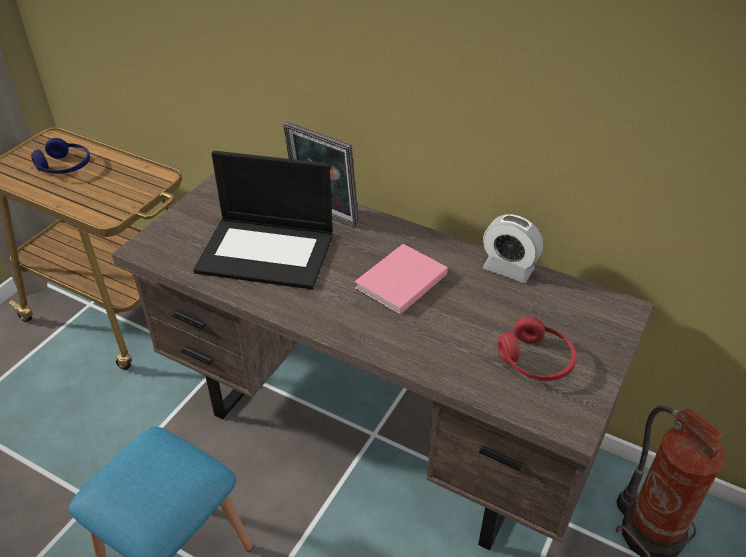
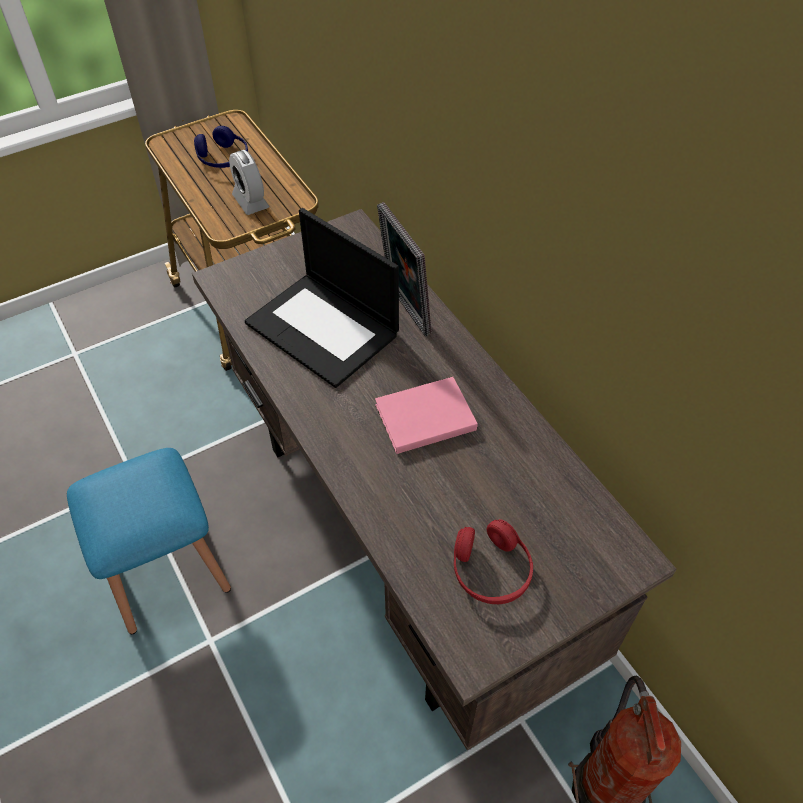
camera: 30 degrees right, 10 degrees up
alarm clock [483,214,543,283] -> alarm clock moved to [229,150,270,215]

